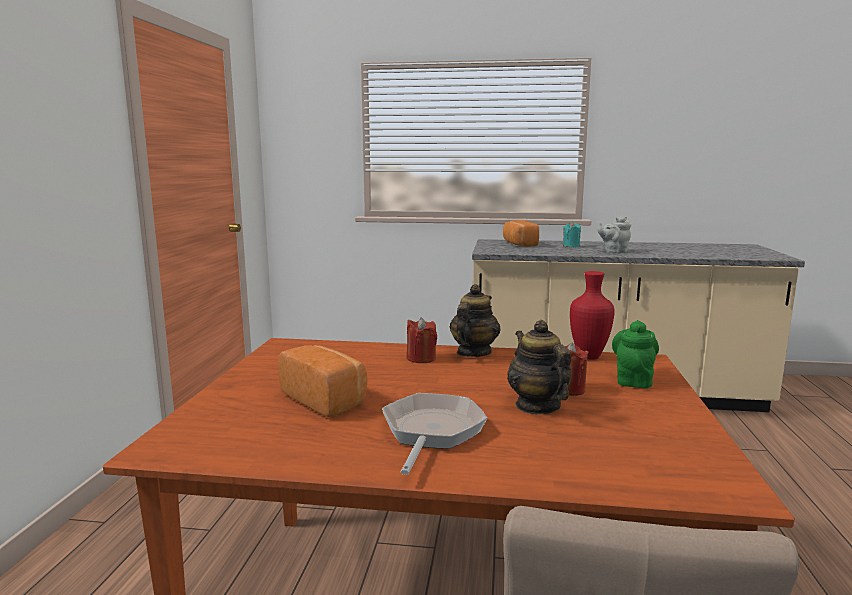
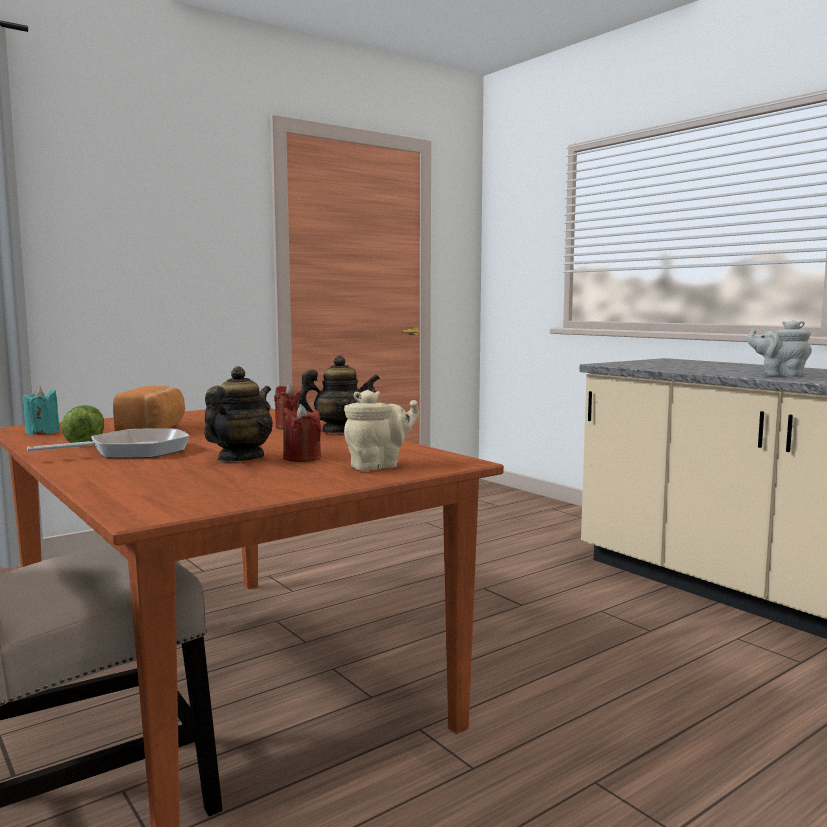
camera: 45 degrees right, 5 degrees down
bread [503,220,539,247] -> none
turquoise candle [563,222,581,248] -> turquoise candle moved to [22,387,60,435]
red vase [570,271,614,360] -> none
green teapot [612,320,659,388] -> beige teapot [344,390,419,471]
none -> lettuce [61,405,104,443]

